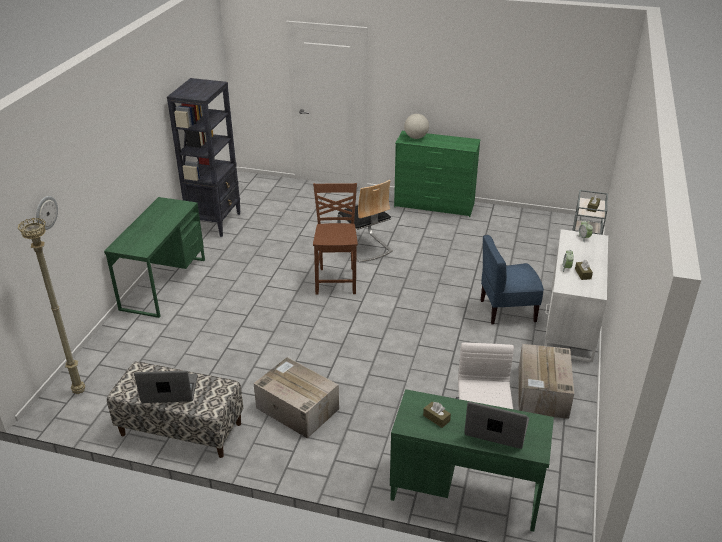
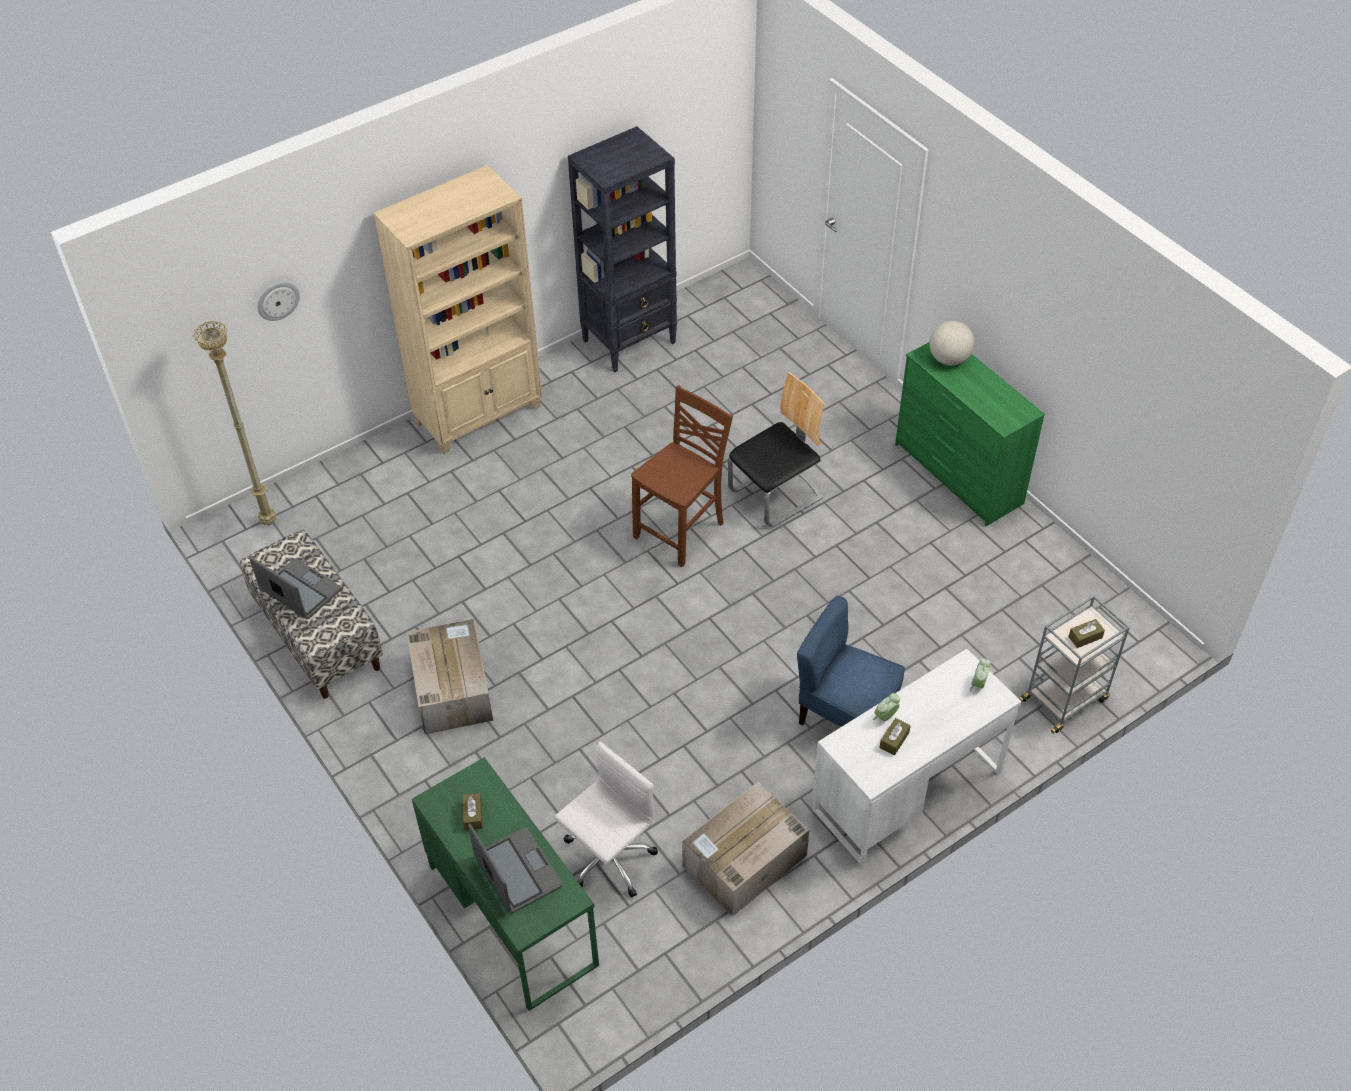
camera: 40 degrees right, 15 degrees up
green desk [104,197,205,318] -> beige bookcase [374,165,542,454]
chair [337,180,393,263] -> chair turned 135 degrees counterclockwise [728,372,825,527]

